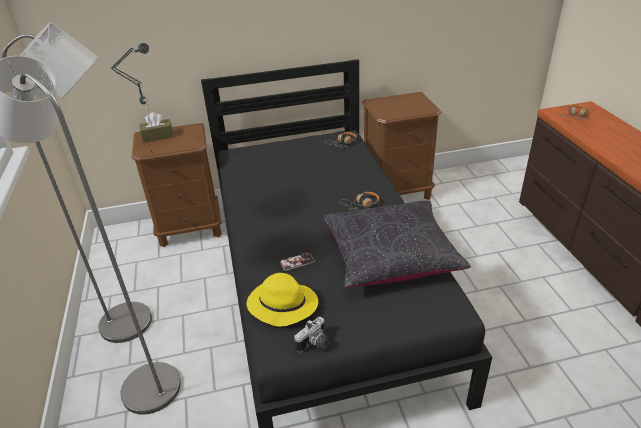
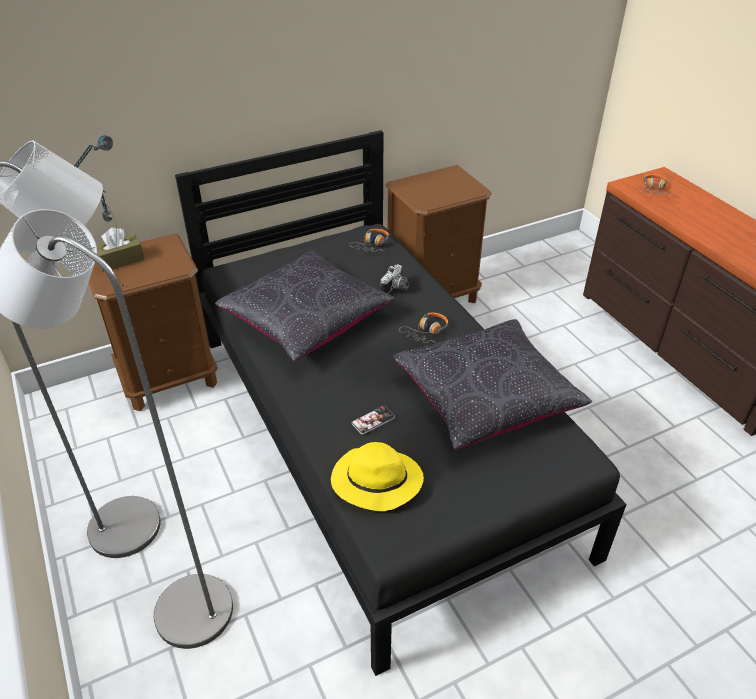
camera: 15 degrees left, 5 degrees up
camera [294,317,330,352] -> camera moved to [380,264,410,294]
none -> black pillow [215,250,394,361]

